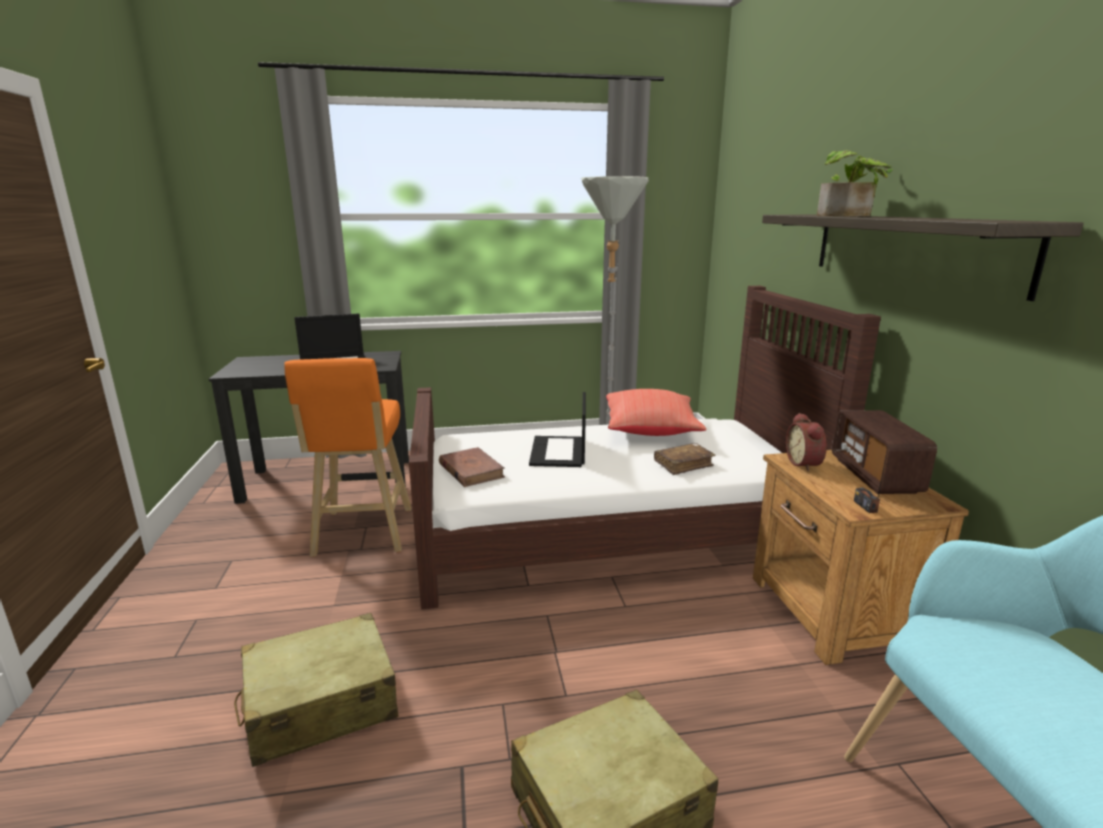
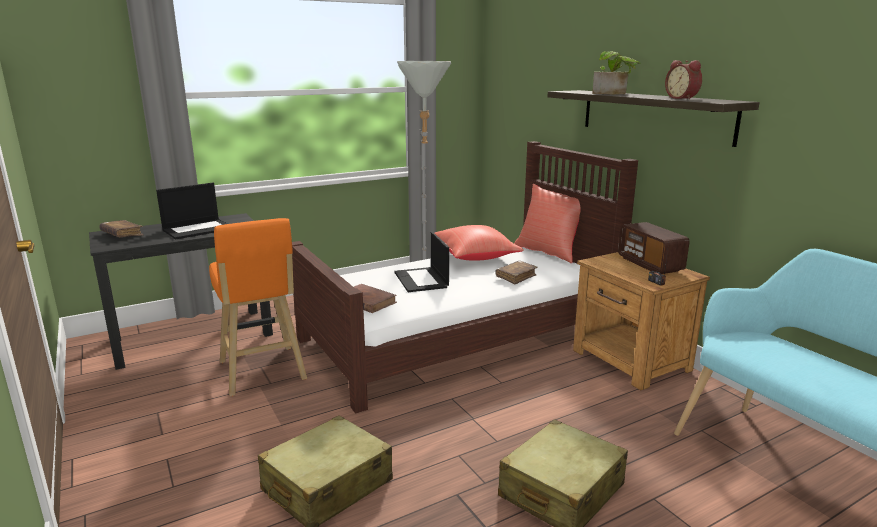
camera: 20 degrees left, 0 degrees up
alarm clock [786,413,827,471] -> alarm clock moved to [665,60,702,100]
none -> brown book [99,220,144,237]
none -> red pillow [514,184,581,263]

